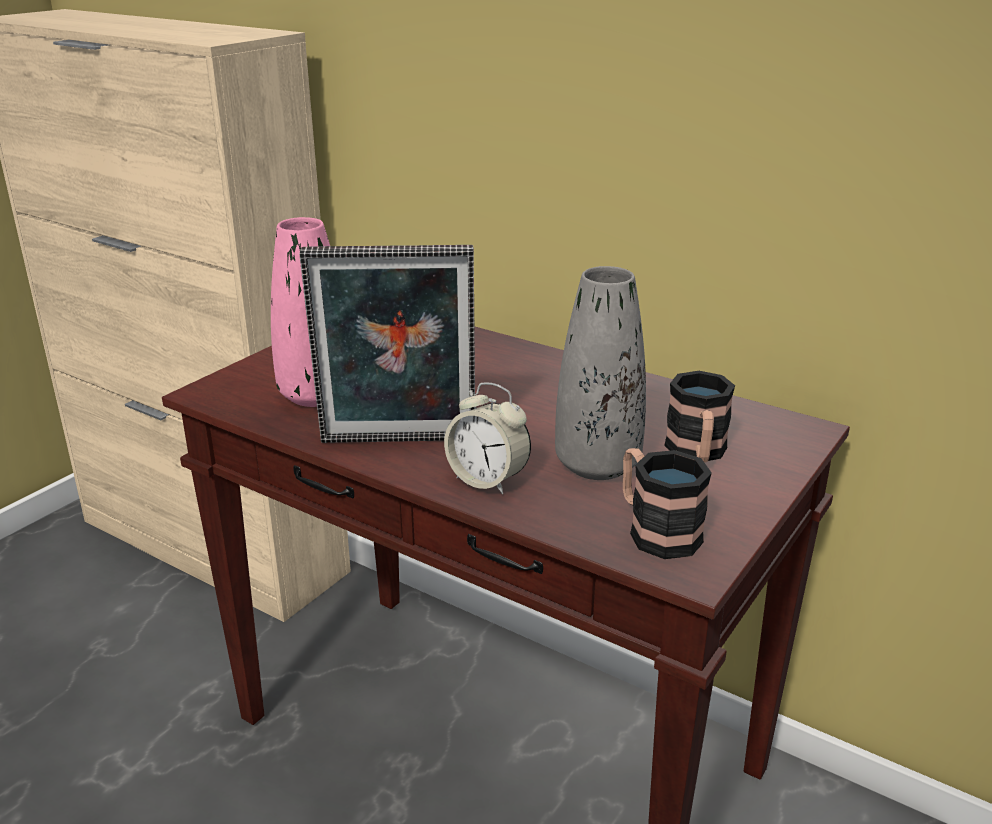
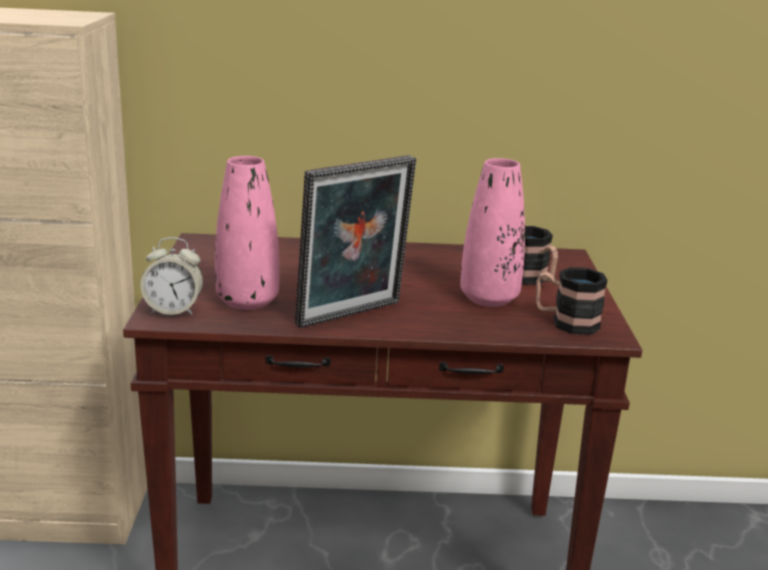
camera: 35 degrees left, 5 degrees down
alarm clock [444,383,531,494] -> alarm clock moved to [140,237,203,315]
grey vase [555,266,646,480] -> pink vase [460,158,525,307]

